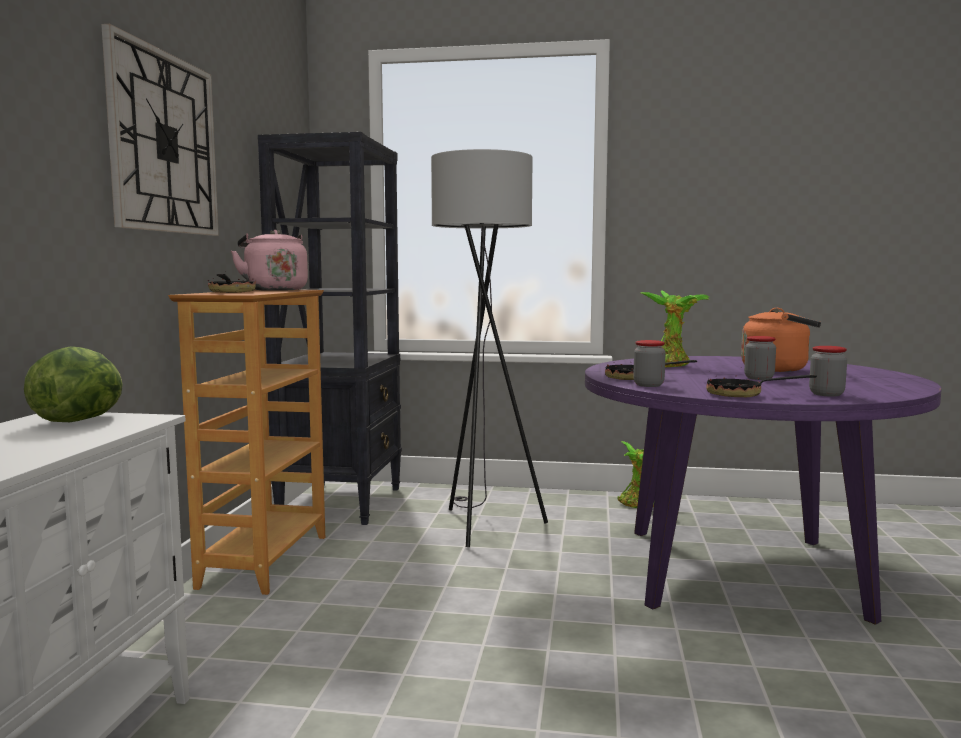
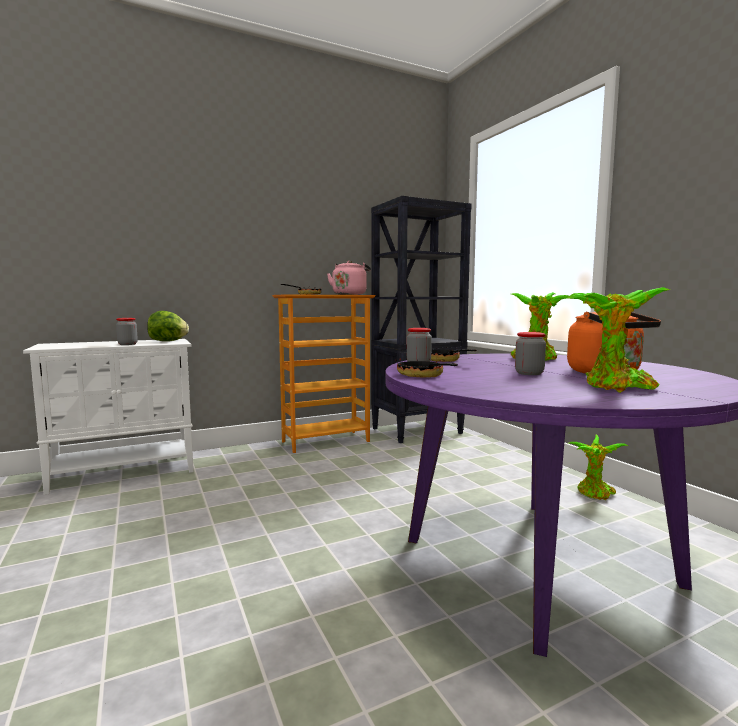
camera: 55 degrees right, 0 degrees up
wall clock [101,24,219,236] -> none
grey floor lamp [431,149,548,547] -> none
jar [809,346,847,397] -> jar moved to [116,318,138,345]
none -> potted plant [567,287,670,393]

